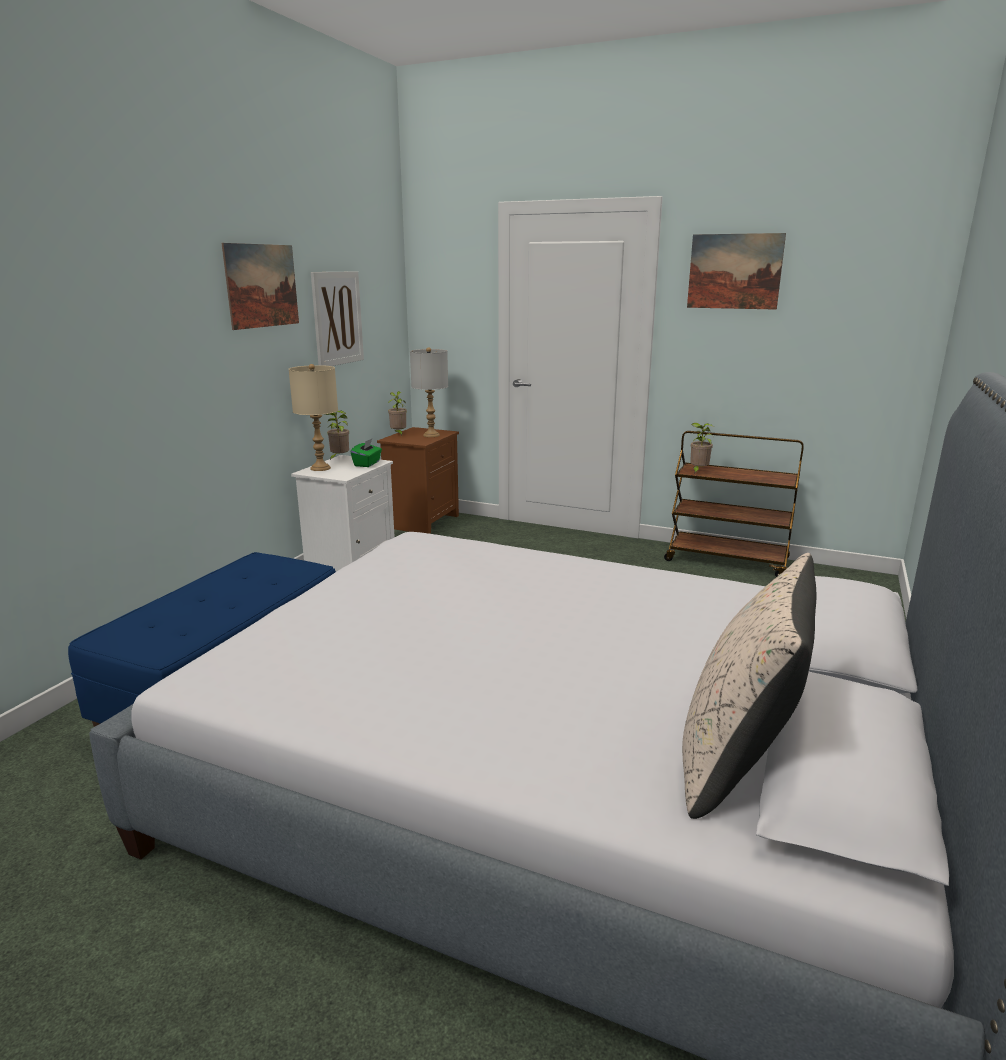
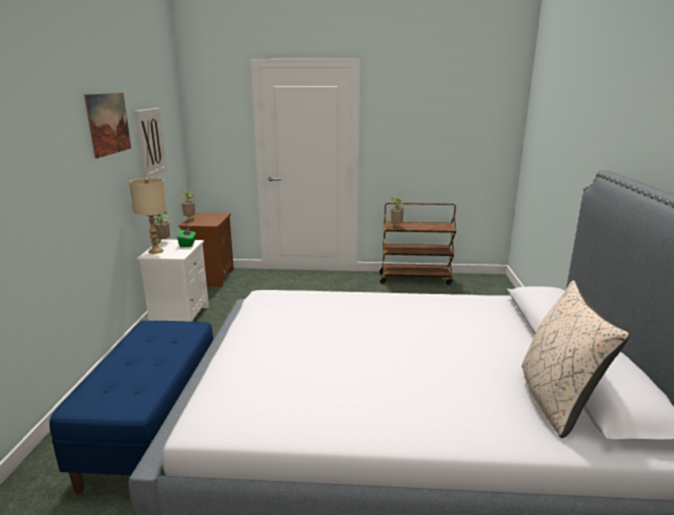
camera: 20 degrees left, 0 degrees up
grey table lamp [410,347,448,437] -> none
picture [687,233,786,310] -> none

